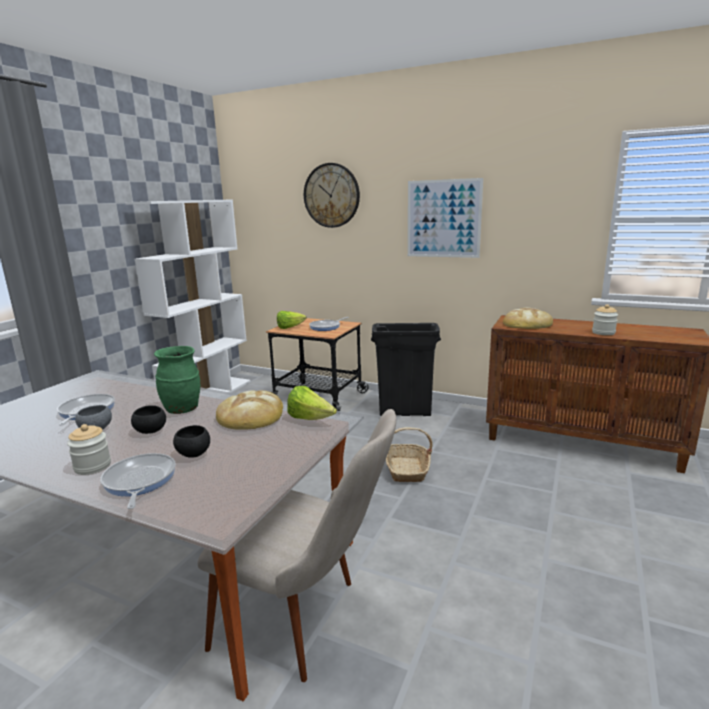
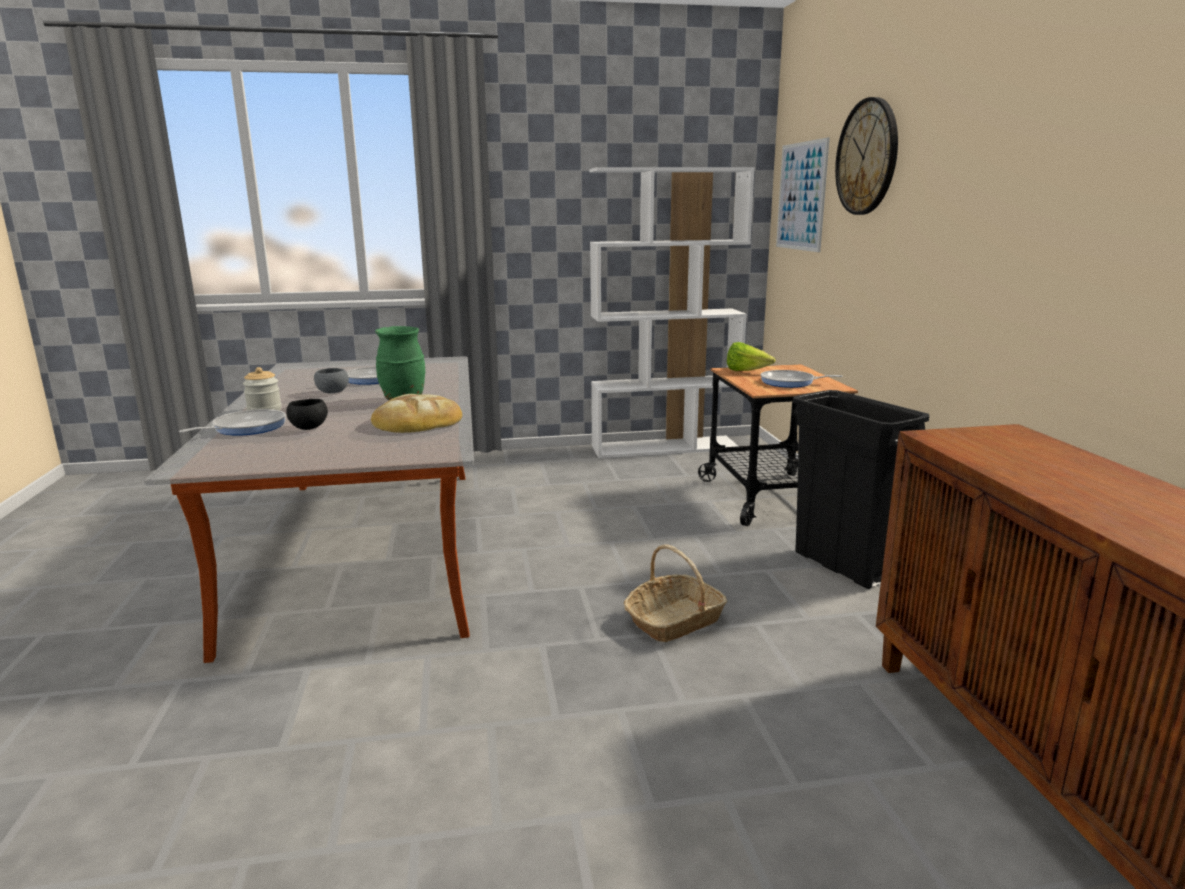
camera: 55 degrees right, 0 degrees up
black bowl [131,405,166,434] -> none
beige chair [197,409,396,682] -> none
lettuce [287,386,337,420] -> none
picture [408,178,483,258] -> picture moved to [776,138,830,252]
bread [503,308,553,329] -> none
jar [592,304,618,335] -> none

